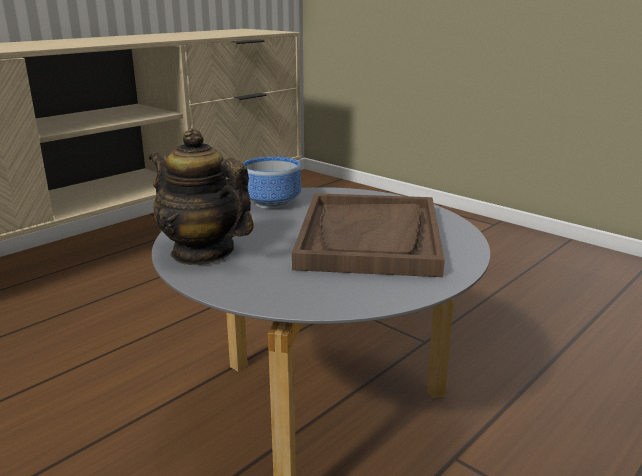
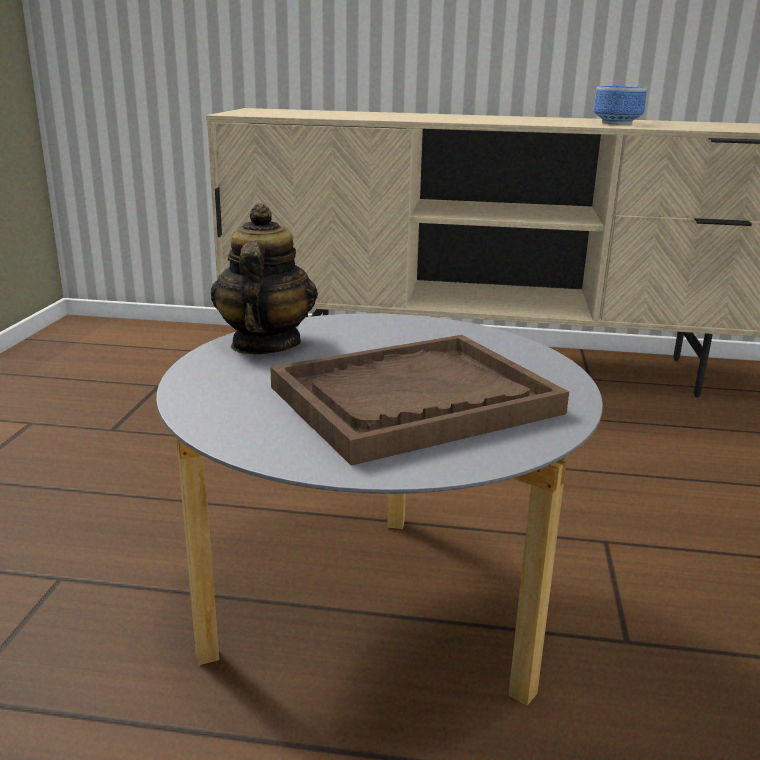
camera: 55 degrees right, 0 degrees up
bowl [243,157,301,209] -> bowl moved to [594,86,647,125]

